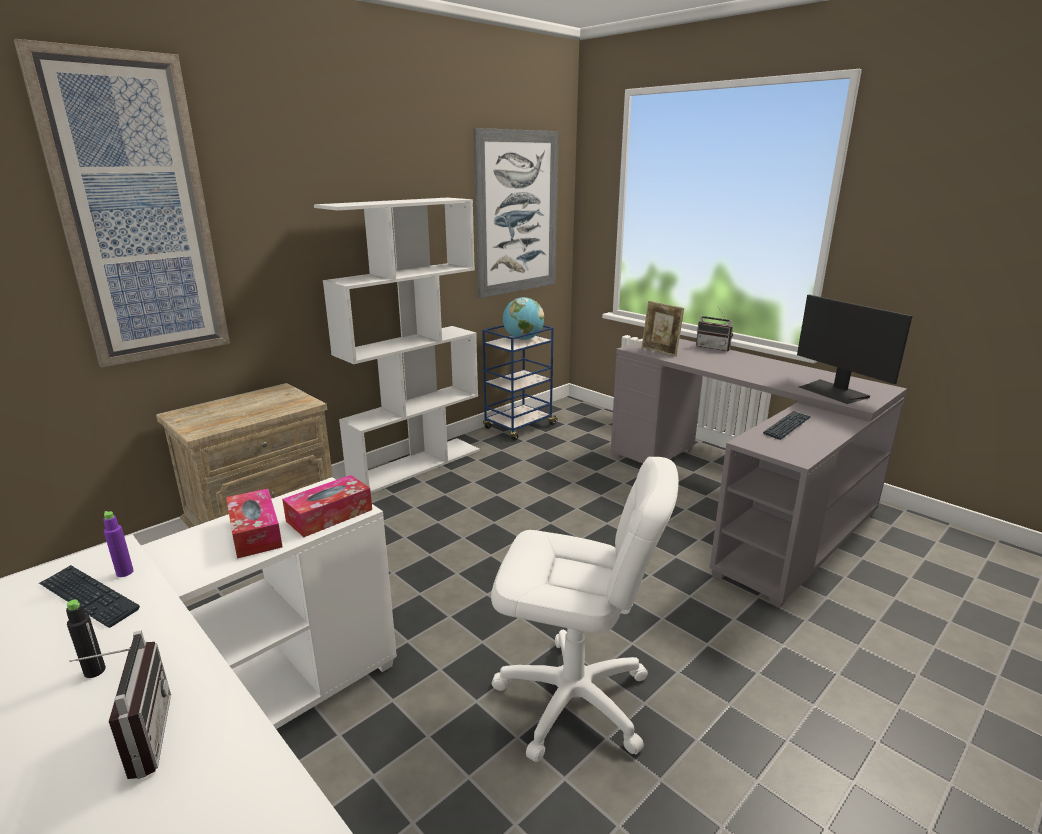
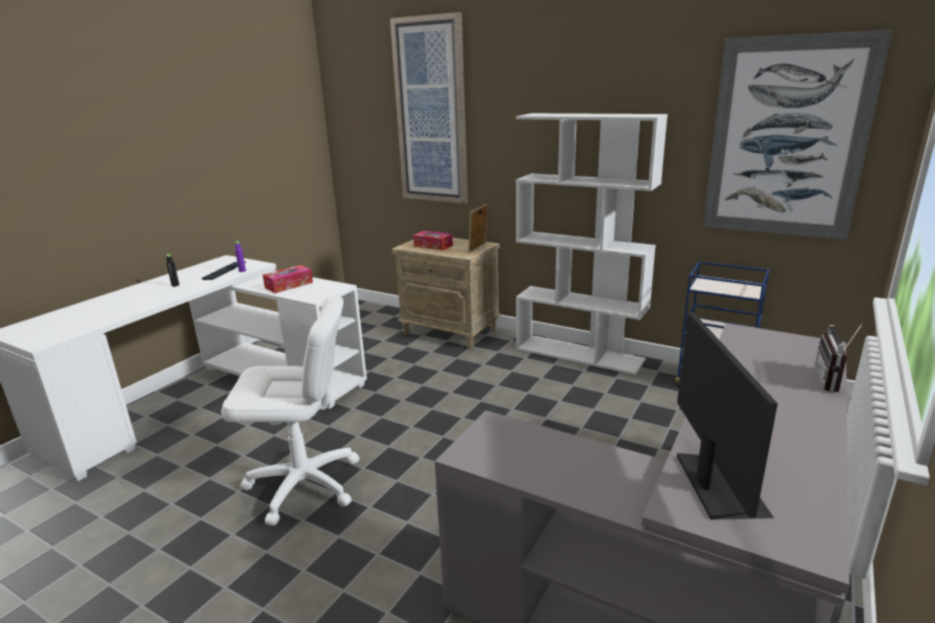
camera: 75 degrees right, 0 degrees up
radio [69,630,171,779] -> none
tissue box [282,475,372,537] -> tissue box moved to [413,231,453,251]
white office chair [491,457,679,762] -> white office chair turned 90 degrees counterclockwise [221,296,360,526]
globe [503,297,545,340] -> none
picture frame [642,301,684,356] -> picture frame moved to [468,204,487,252]
keyboard [763,411,810,440] -> none
monitor [797,295,912,404] -> monitor turned 135 degrees clockwise [677,312,778,520]

